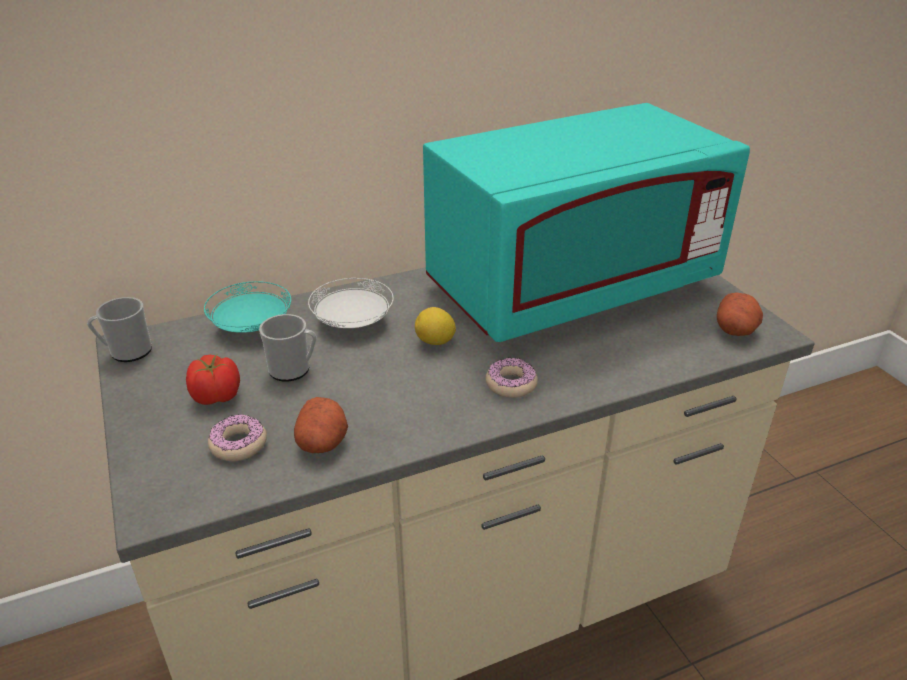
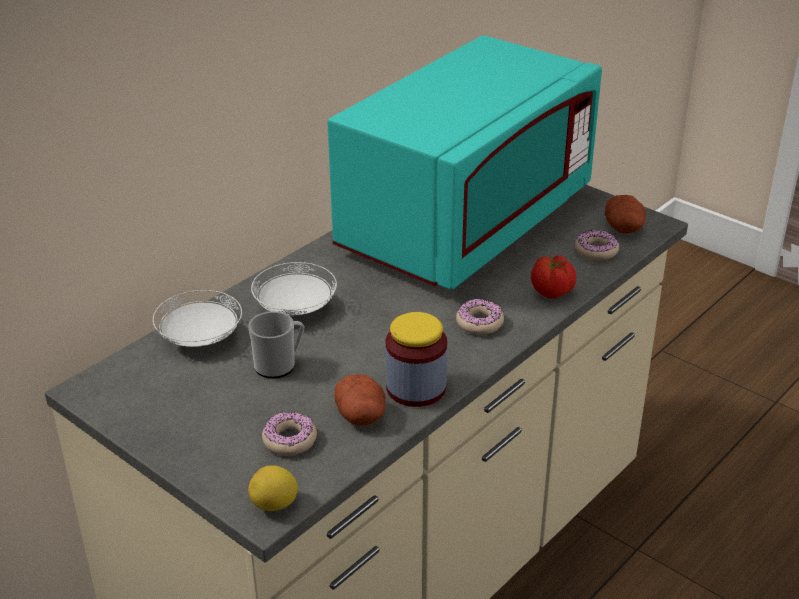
camera: 25 degrees left, 0 degrees up
mug [87,297,152,362] -> none
tomato [186,354,240,405] -> tomato moved to [531,255,576,299]
turquoise plate [204,281,291,333] -> white plate [153,290,242,347]
lemon [415,307,456,345] -> lemon moved to [248,465,298,511]
none -> jar [385,312,447,407]
none -> donut [575,230,619,261]

